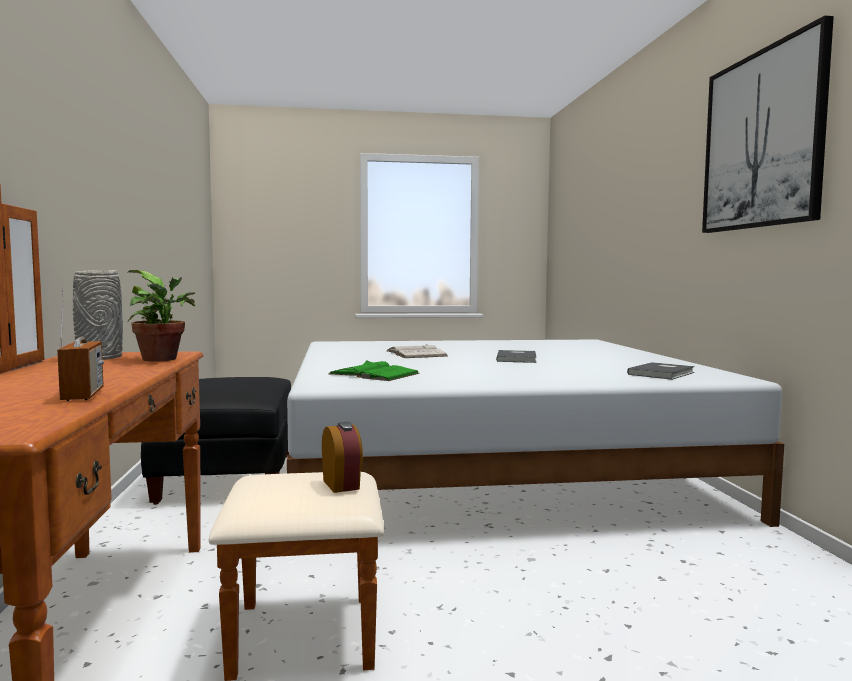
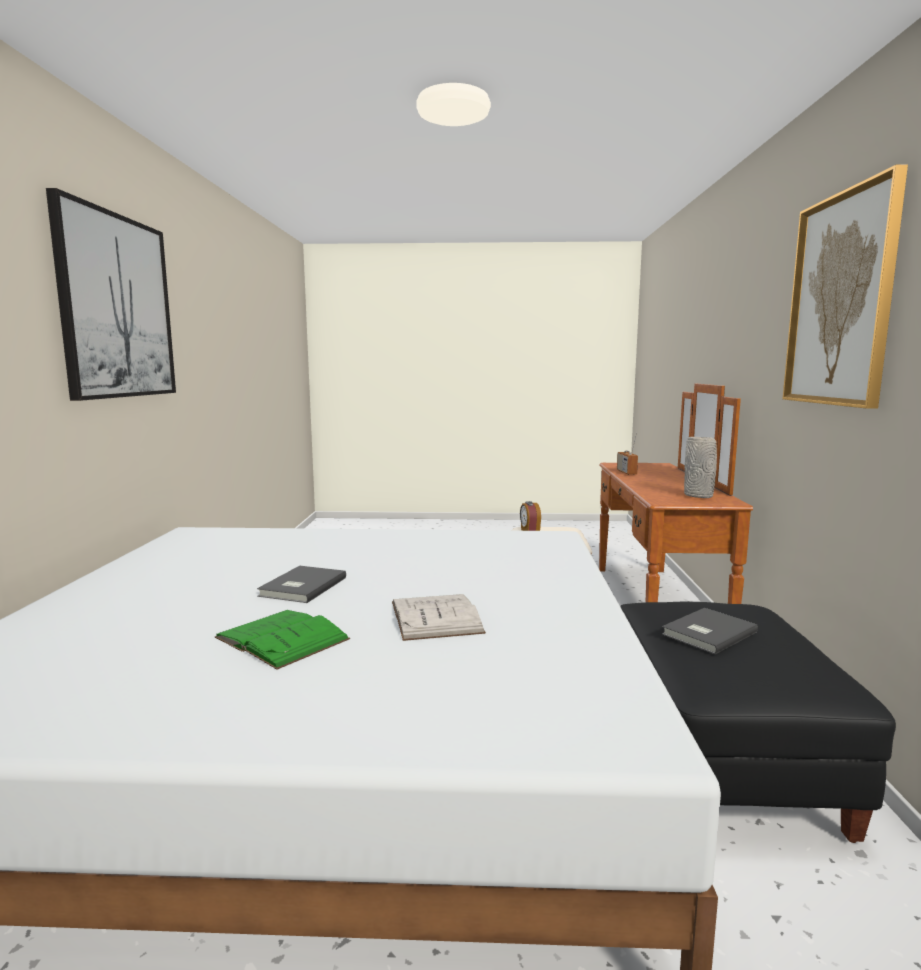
camera: 170 degrees left, 5 degrees up
potted plant [127,270,195,362] -> none
green book [329,360,420,381] -> green book moved to [215,610,350,670]
grey book [627,362,695,380] -> grey book moved to [662,608,758,654]
none -> picture [783,164,908,409]

